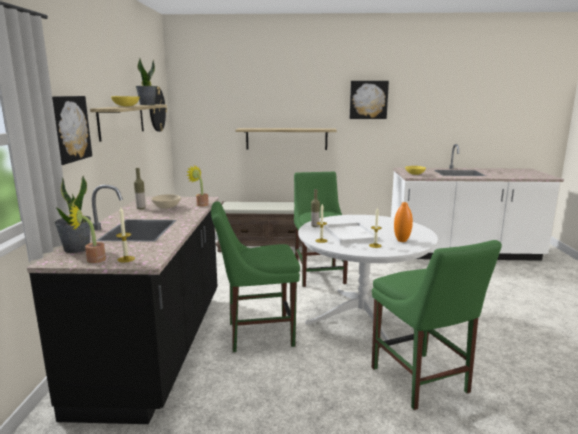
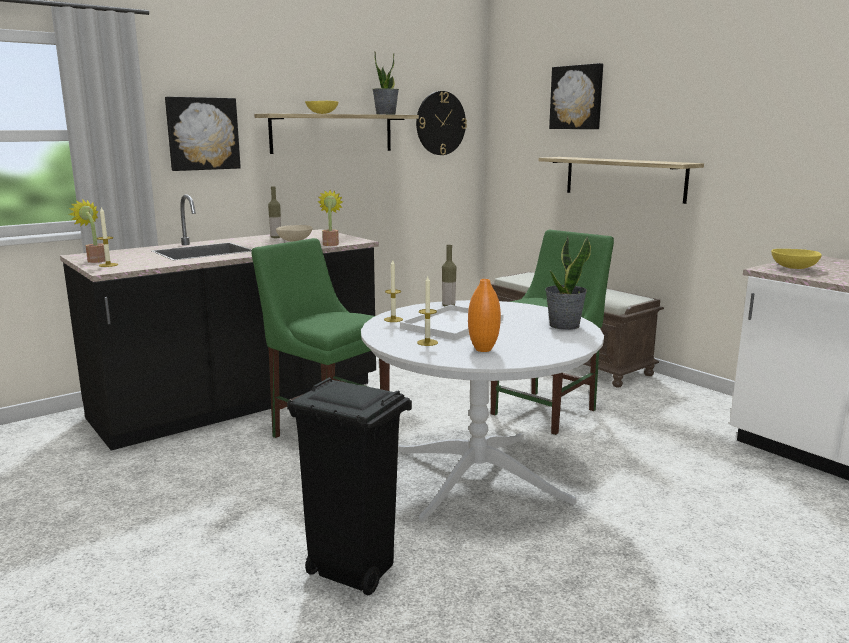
camera: 50 degrees right, 0 degrees up
potted plant [54,175,91,253] -> potted plant moved to [545,235,591,330]
picture [350,81,389,119] -> picture moved to [549,63,603,129]
green chair [372,240,502,410] -> black trash can [287,377,412,595]

